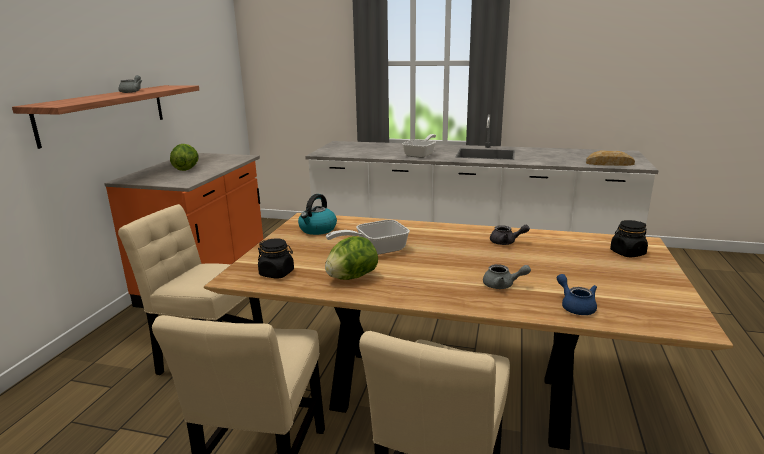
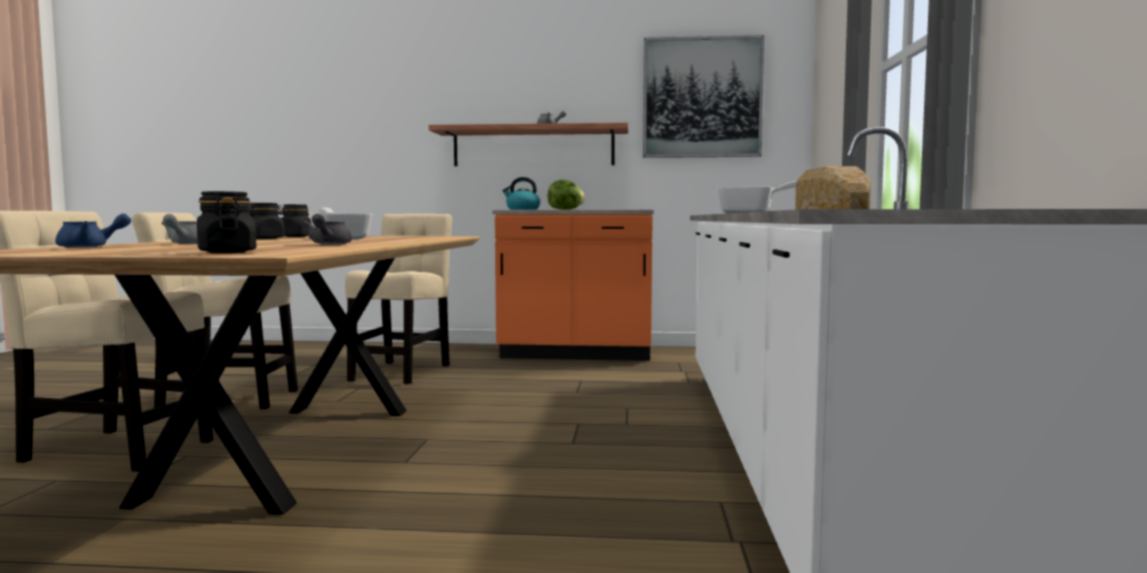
camera: 80 degrees right, 15 degrees down
kettle [298,194,337,235] -> kettle moved to [503,177,540,210]
lettuce [325,236,378,280] -> black jar [248,203,286,239]
none -> picture [643,35,764,158]

